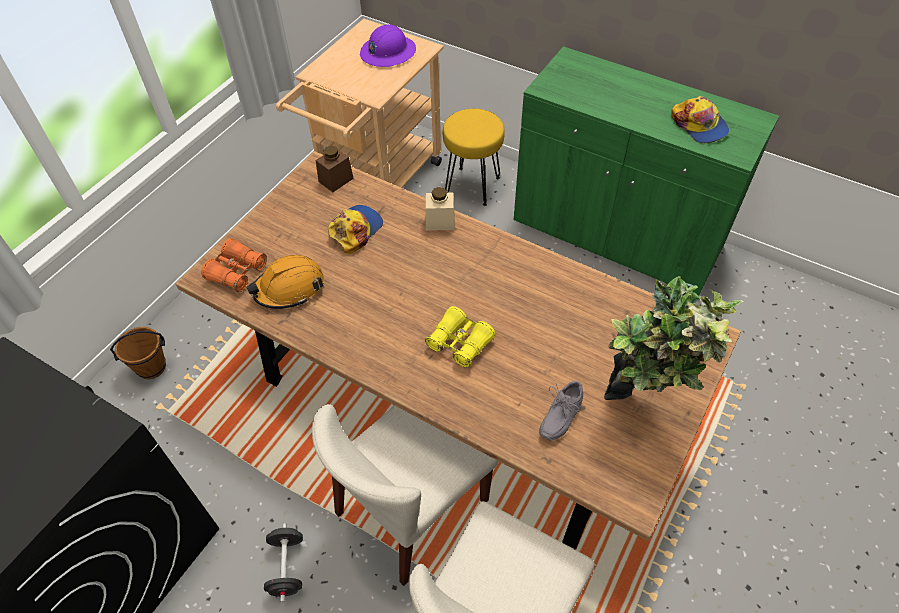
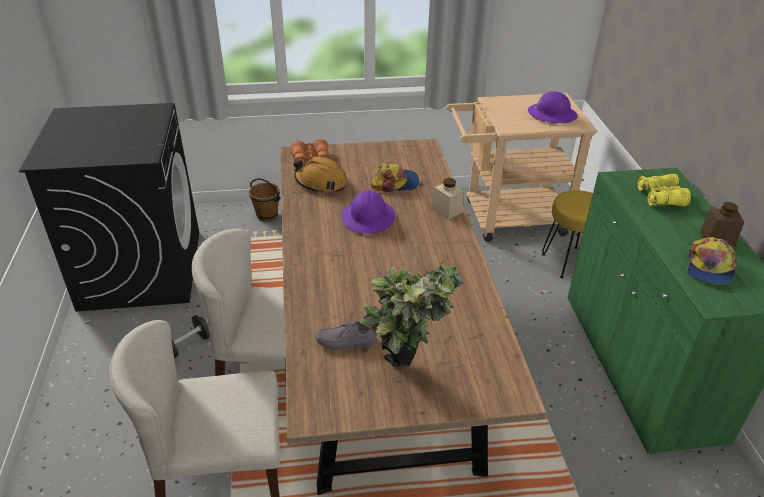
camera: 50 degrees right, 15 degrees down
brown jar [316,146,354,192] -> brown jar moved to [700,202,744,247]
yellow binoculars [425,306,496,368] -> yellow binoculars moved to [637,174,691,207]
none -> purple hard hat [342,190,395,234]

